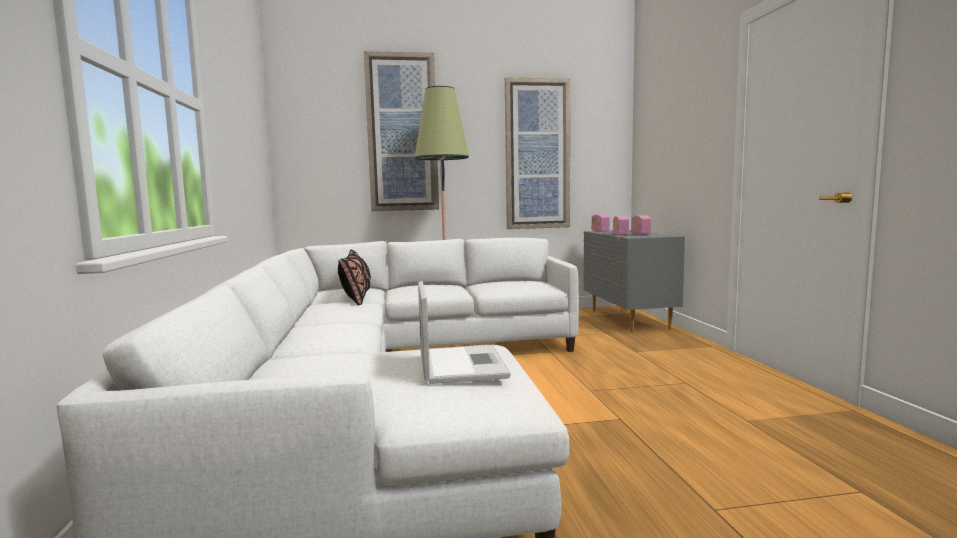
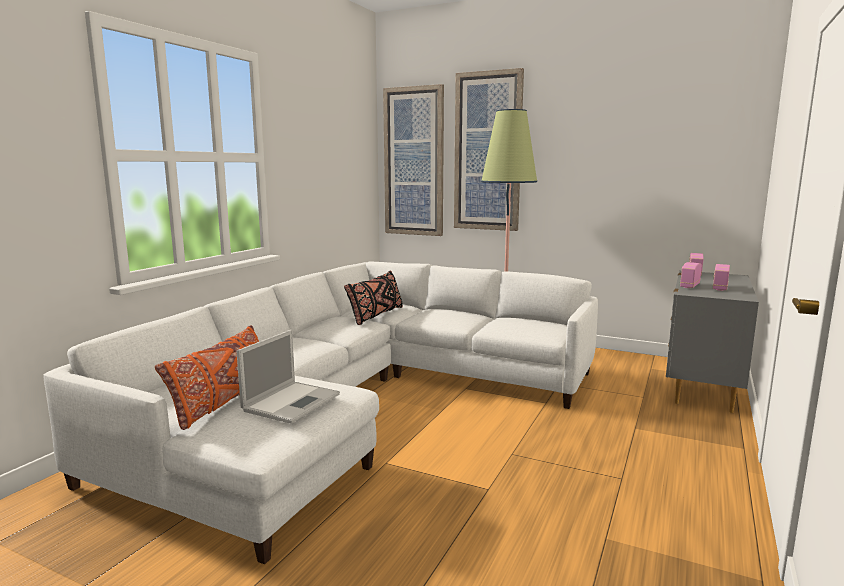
camera: 35 degrees right, 5 degrees up
picture [505,77,570,229] -> picture moved to [383,84,444,236]
none -> orange pillow [155,325,259,430]

